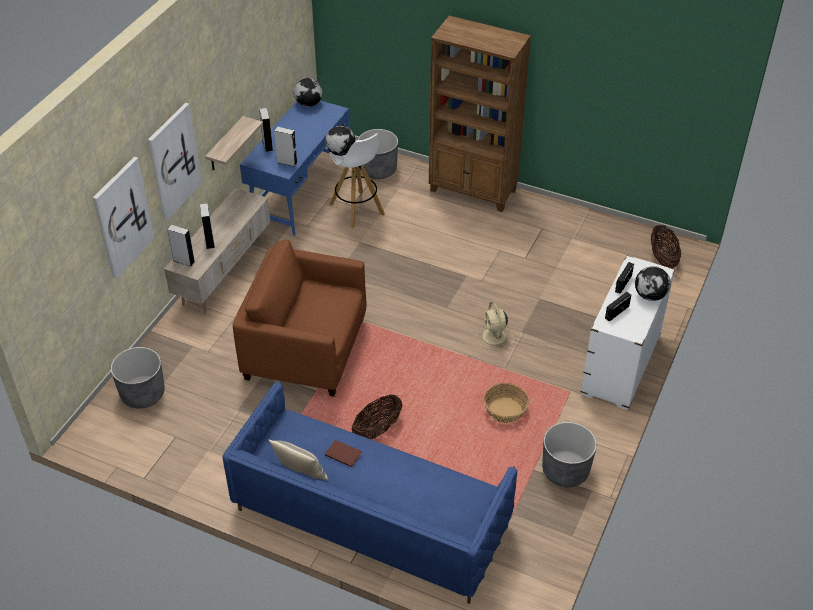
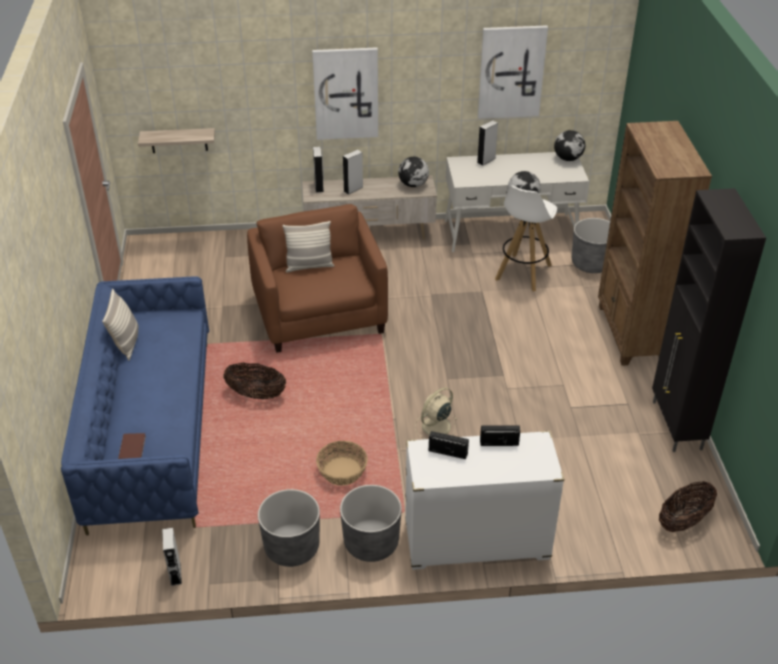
camera: 60 degrees right, 5 degrees down
picture [93,157,155,279] -> picture moved to [478,25,548,119]
grey planter [111,347,165,408] -> grey planter moved to [340,485,402,562]
shelf [205,116,263,171] -> shelf moved to [138,128,215,153]
blue desk [240,101,350,236] -> white desk [445,152,589,252]
grey speaker [274,127,298,167] -> grey speaker moved to [162,528,182,586]
brown book [325,440,362,467] -> brown book moved to [118,433,146,459]
globe [635,266,671,301] -> globe moved to [398,157,429,187]
none -> pillow [282,221,334,273]
none -> black cabinet [652,188,766,452]

